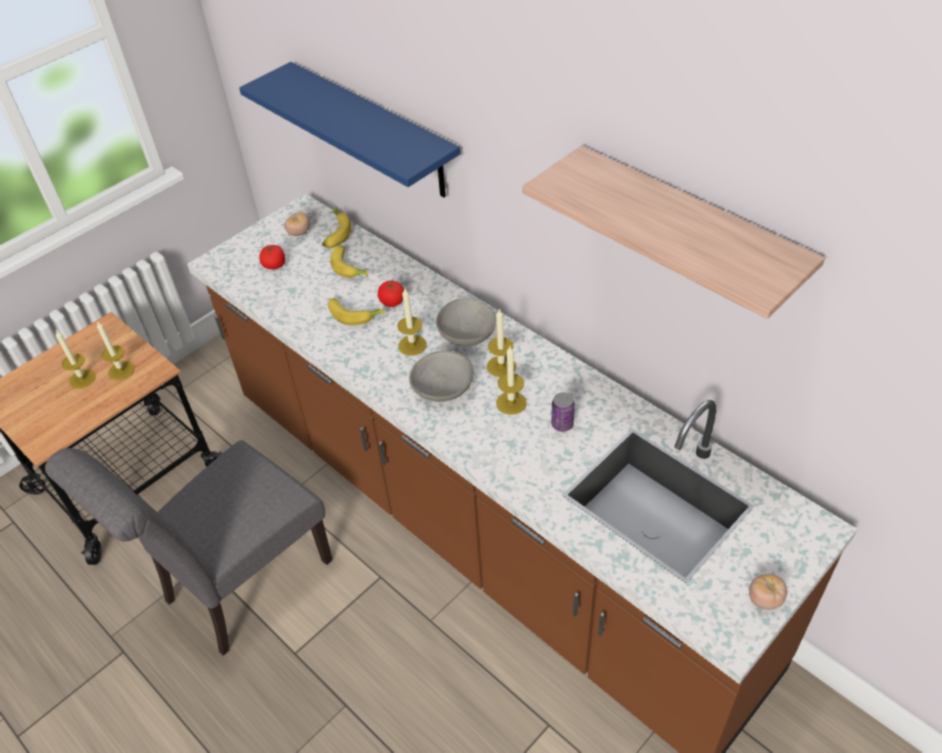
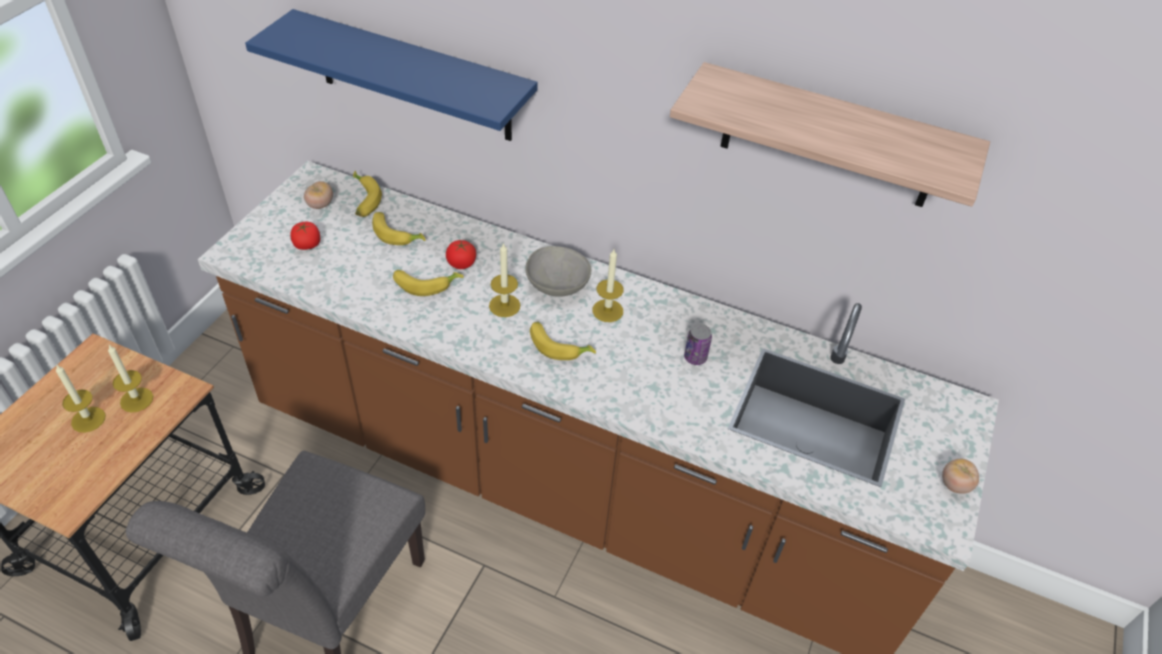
camera: 25 degrees left, 0 degrees up
grey bowl [409,351,474,402] -> banana [530,322,596,360]
candle [496,346,527,415] -> none

